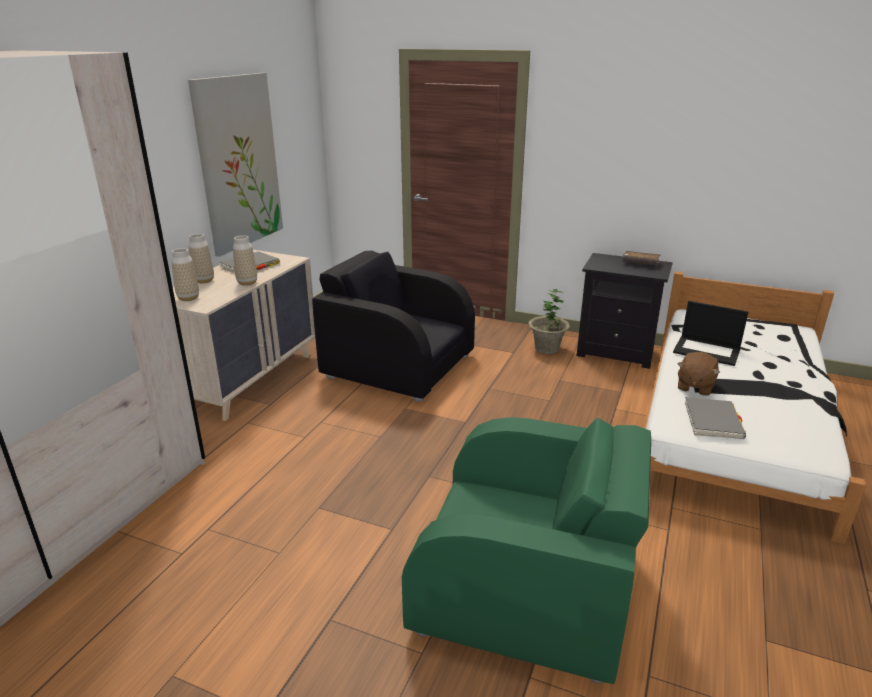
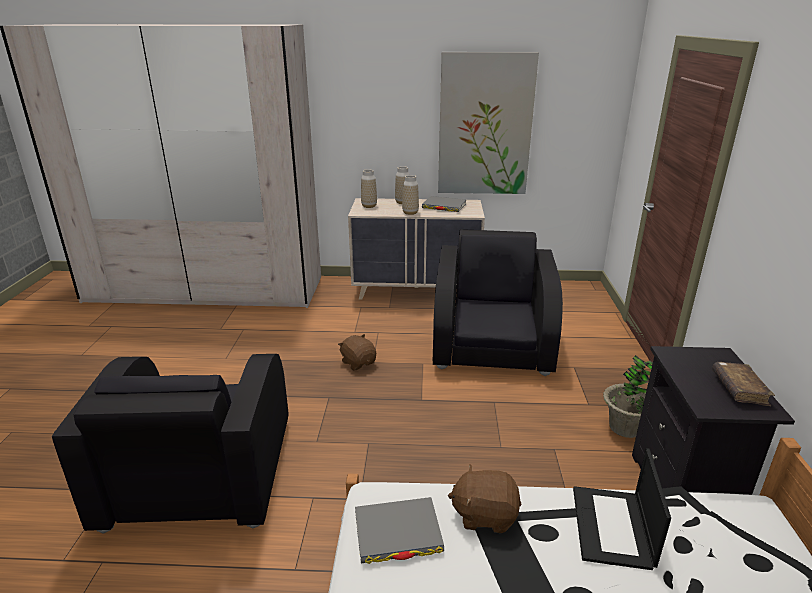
camera: 70 degrees right, 0 degrees up
green armchair [402,417,651,684] -> black armchair [52,354,289,534]
none -> brown plush toy [338,334,376,371]

